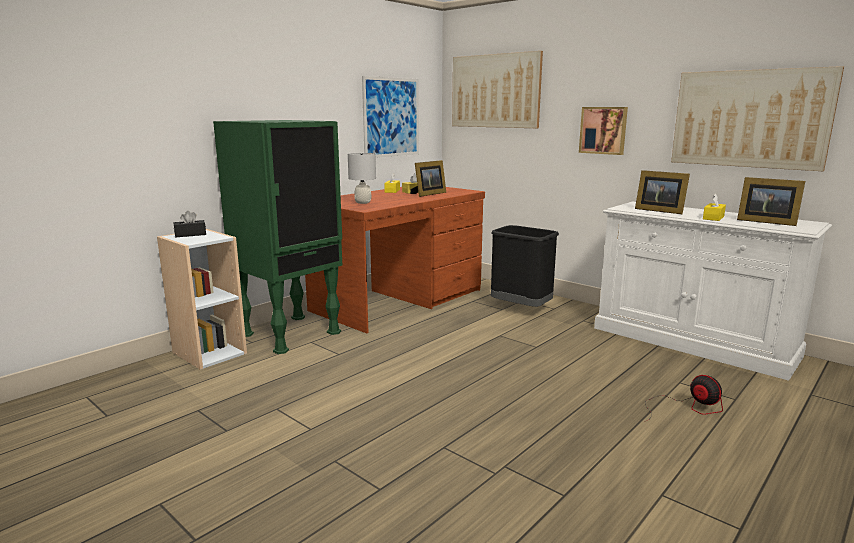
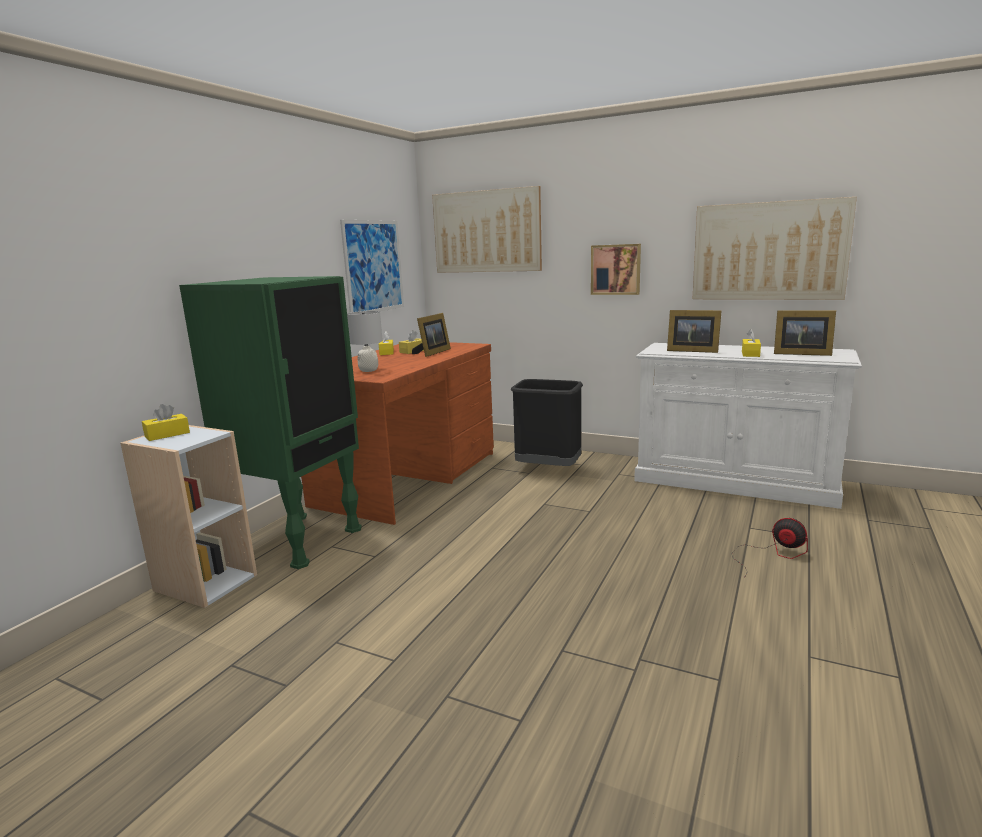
camera: 15 degrees left, 0 degrees up
black tissue box [174,211,206,237] -> yellow tissue box [142,404,190,441]

